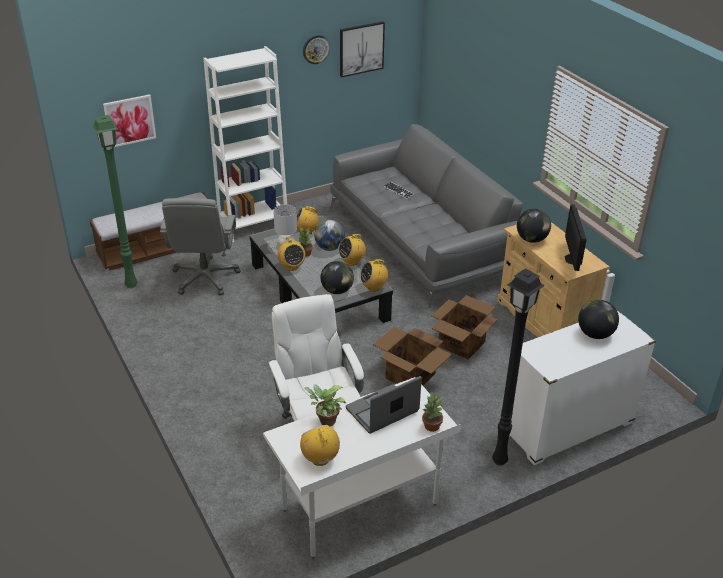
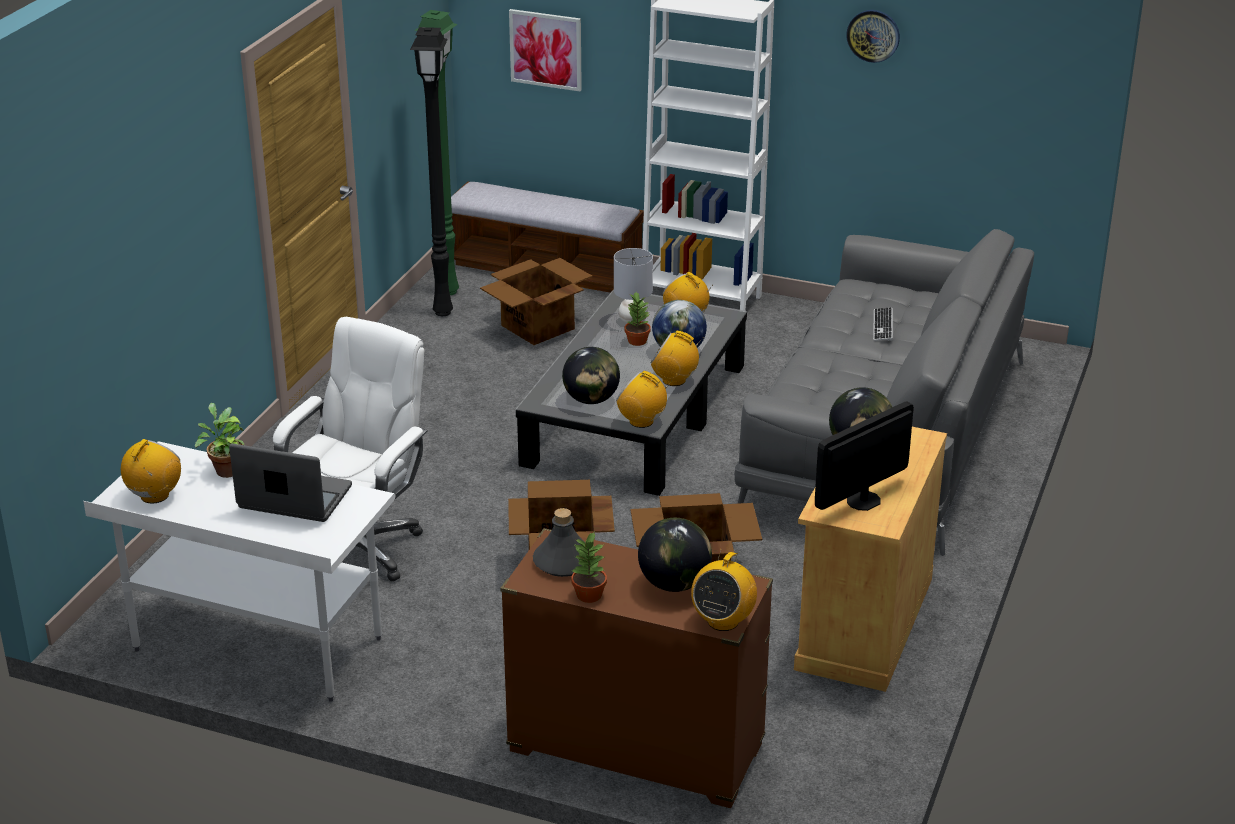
camera: 50 degrees right, 5 degrees down
grey office chair [160,198,241,296] -> cardboard box [480,258,593,345]
radio [278,237,305,271] -> radio moved to [691,550,757,631]
picture [340,22,385,77] -> none
potted plant [422,391,443,432] -> potted plant moved to [571,532,607,603]
black floor lamp [492,269,545,465] -> black floor lamp moved to [410,27,453,316]
white dresser [509,309,656,466] -> brown dresser [500,528,773,808]
none -> grey bottle [533,508,584,577]

